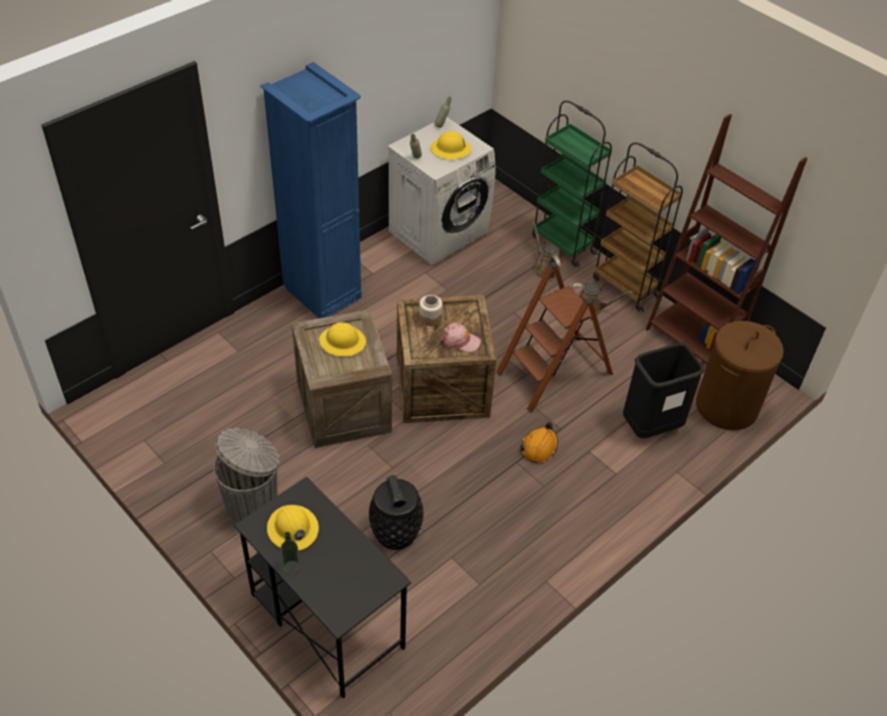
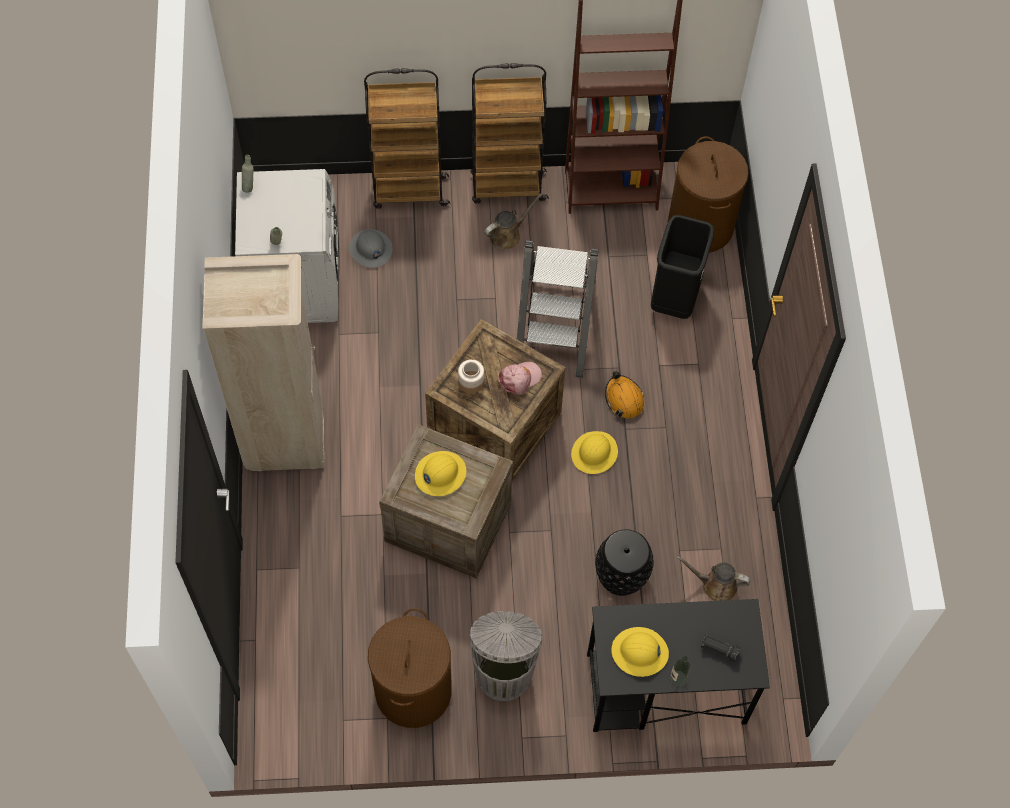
camera: 50 degrees left, 15 degrees up
blue cabinet [260,62,362,318] -> beige cabinet [202,254,324,471]
black flashlight [387,475,406,508] -> black flashlight moved to [701,635,740,662]
yellow hard hat [431,131,472,159] -> yellow hard hat moved to [571,431,618,474]
brown step ladder [496,262,613,413] -> grey step ladder [516,240,599,378]
green cart [532,100,612,267] -> brown cart [364,68,450,209]
brown watering can [533,222,561,280] -> brown watering can moved to [676,556,751,601]
none -> grey hard hat [350,229,393,268]
none -> brown laundry basket [368,608,452,728]

